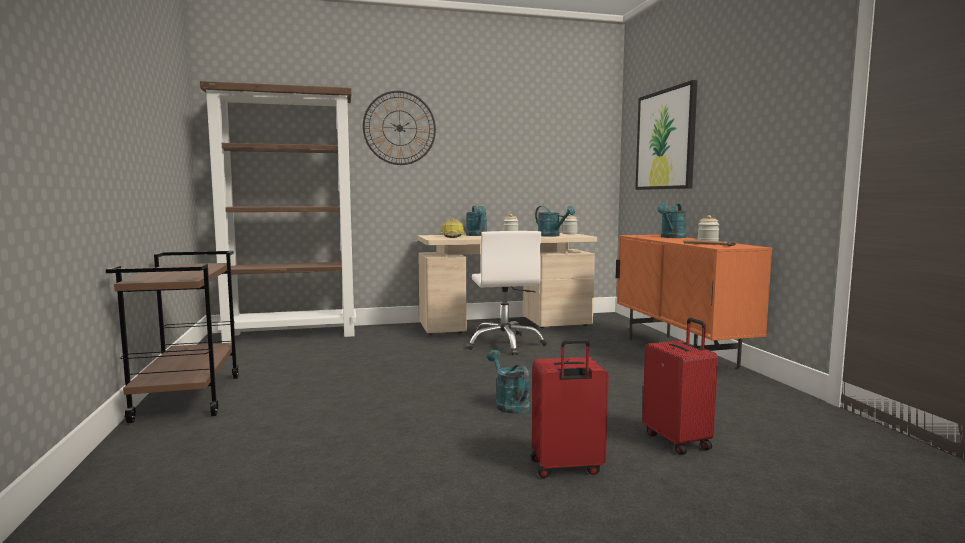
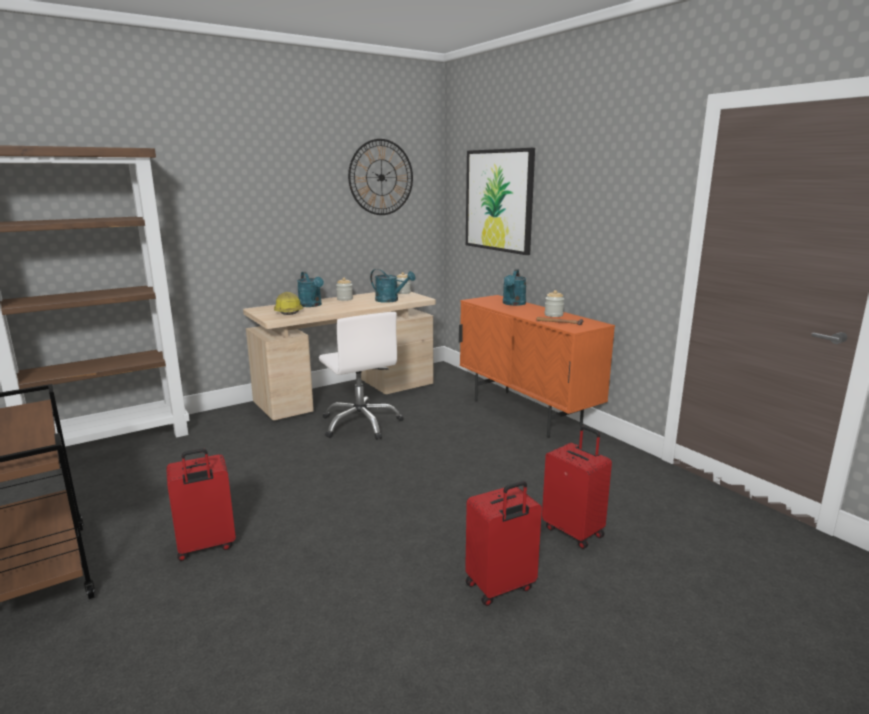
camera: 20 degrees left, 10 degrees up
wall clock [363,91,436,165] -> wall clock moved to [348,139,413,215]
turquoise watering can [487,350,530,414] -> none
none -> red suitcase [166,448,236,561]

